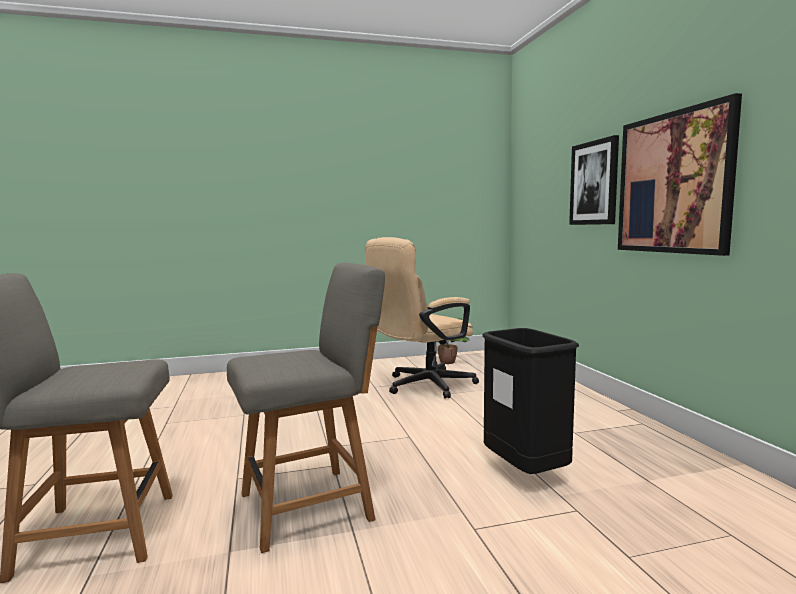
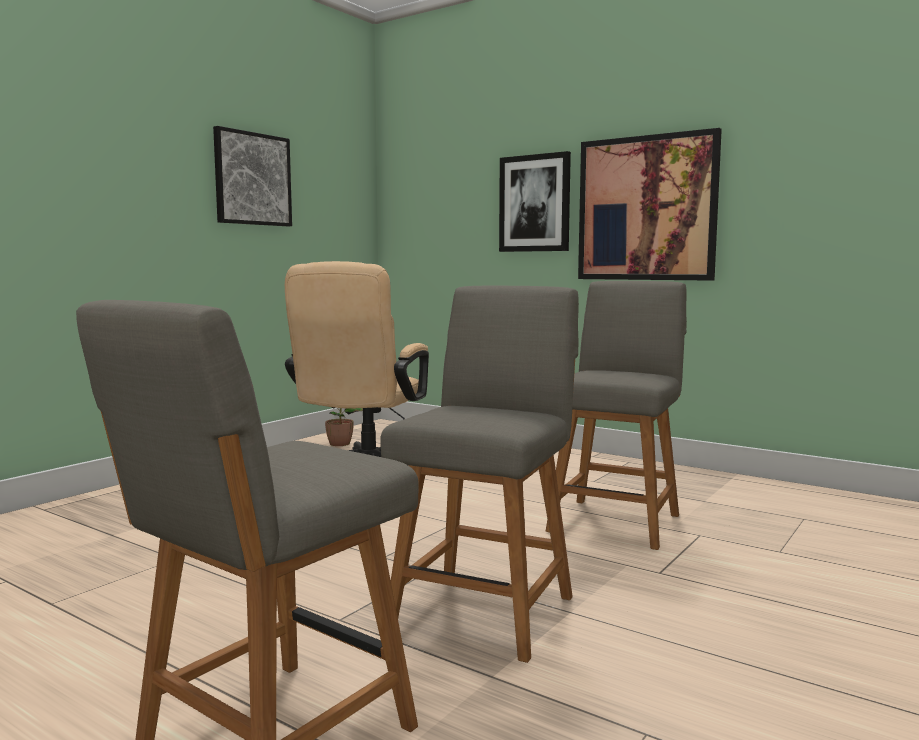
camera: 40 degrees left, 0 degrees up
black trash can [482,328,579,474] -> grey chair [546,281,687,550]
none -> picture [213,126,292,226]

